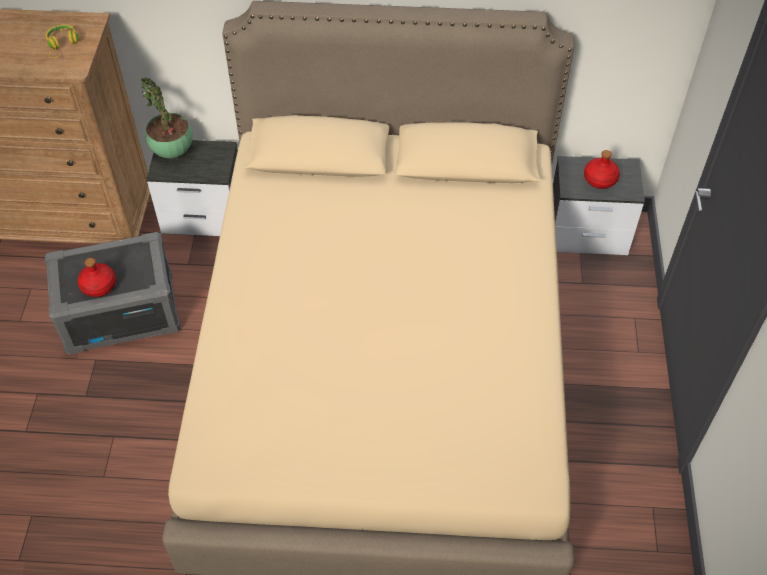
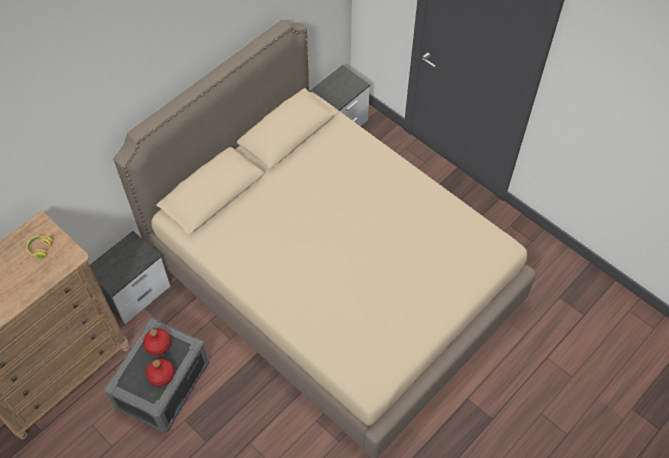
camera: 50 degrees left, 5 degrees up
potted plant [141,77,193,158] -> none
red bottle [584,150,620,189] -> red bottle moved to [143,328,171,355]

